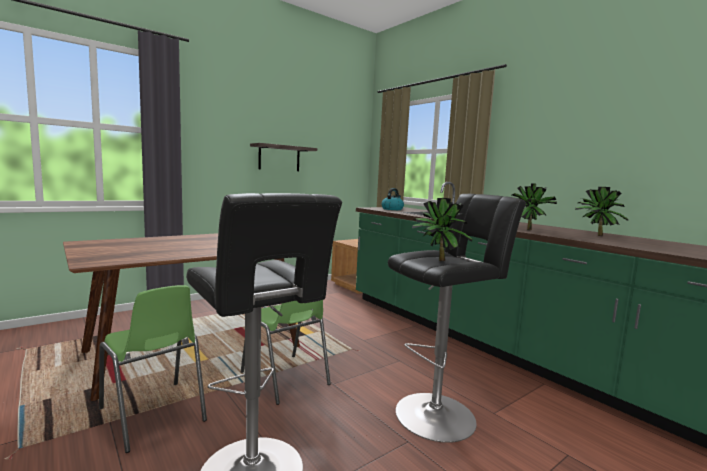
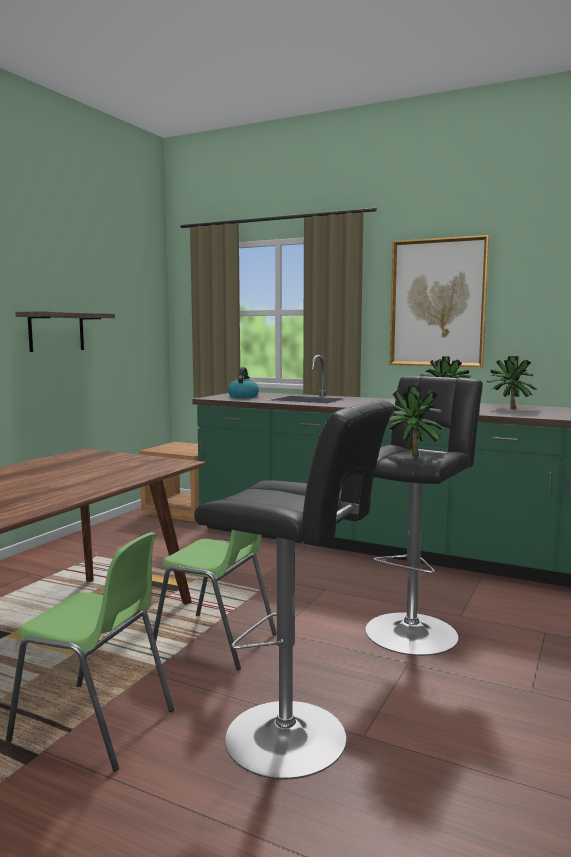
camera: 25 degrees left, 0 degrees up
none -> picture [390,235,489,367]

